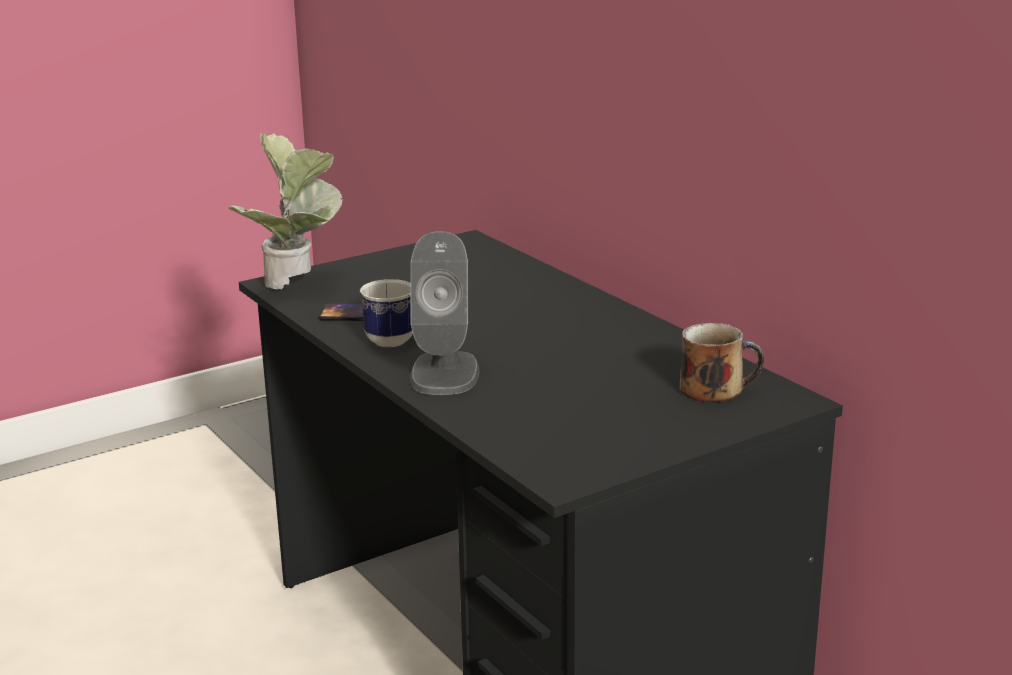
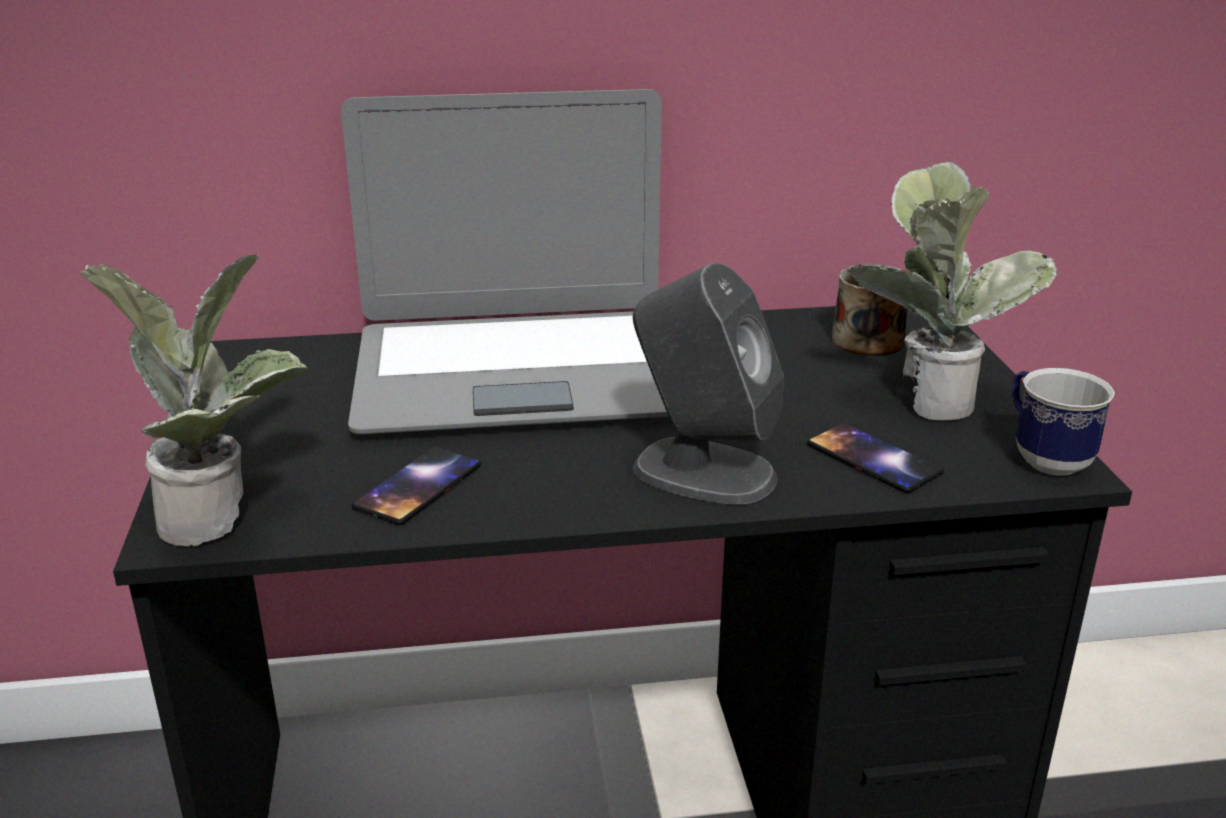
camera: 65 degrees left, 5 degrees up
mug [360,279,413,347] -> mug moved to [1012,368,1115,476]
none -> laptop [341,89,669,434]
none -> phone [807,423,944,493]
none -> potted plant [848,162,1057,420]

